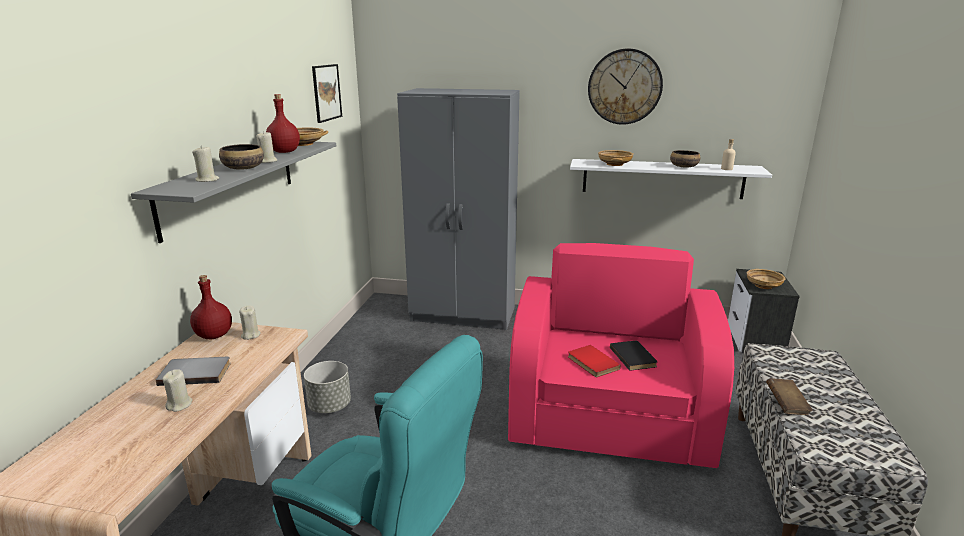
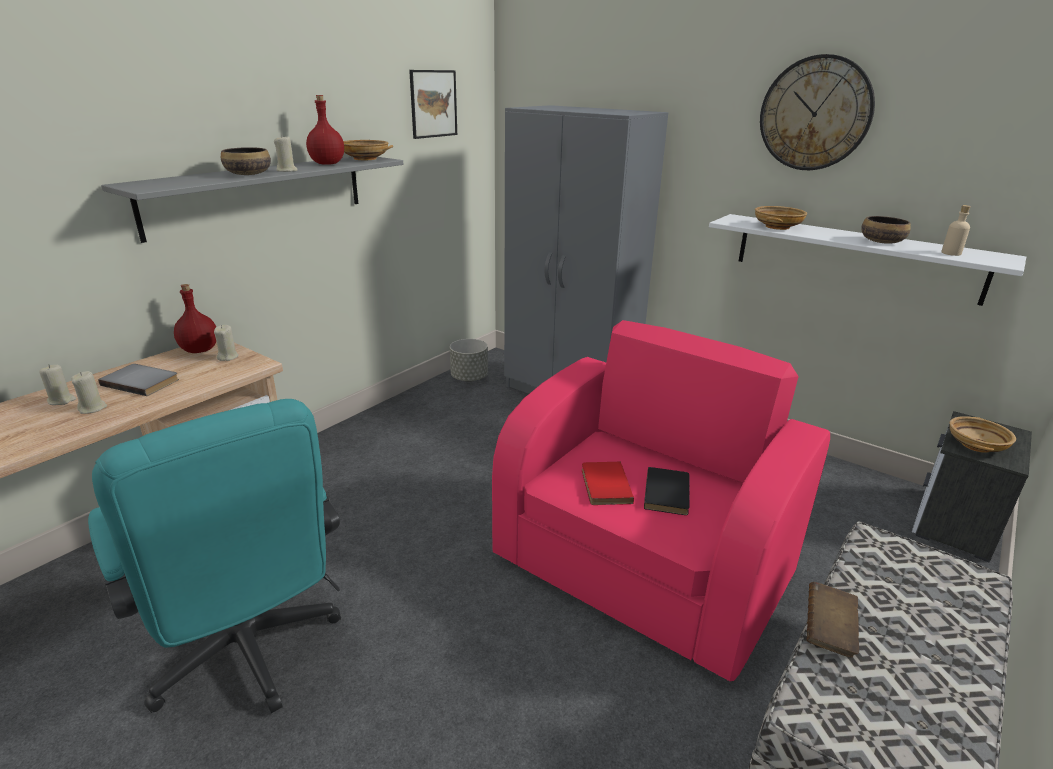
camera: 25 degrees right, 5 degrees up
beige candle [192,145,219,182] -> beige candle moved to [39,364,76,405]
grey planter [304,361,351,413] -> grey planter moved to [450,339,488,382]

